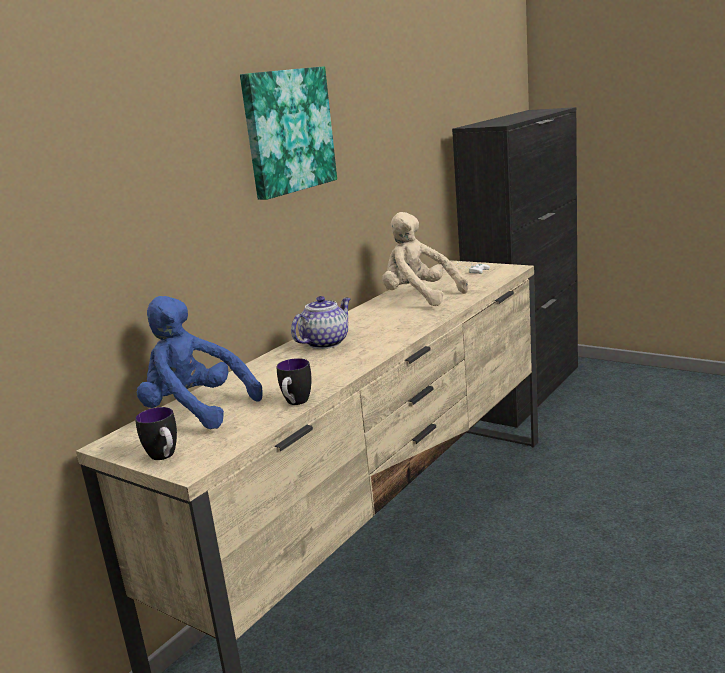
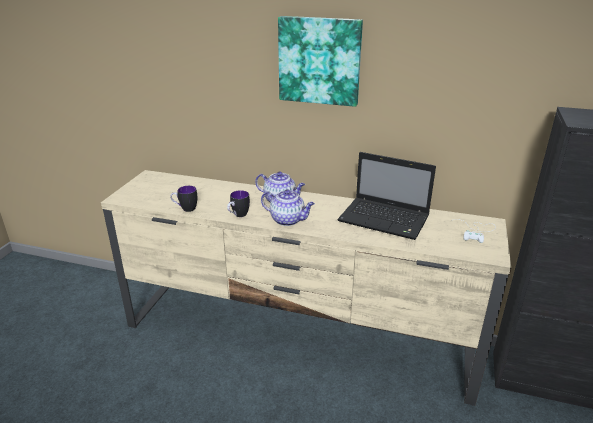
camera: 70 degrees right, 10 degrees up
mug [135,407,177,460] -> mug moved to [227,190,250,217]
blue plush toy [137,296,263,429] -> none
beige plush toy [382,212,468,306] -> laptop [338,152,436,240]
none -> teapot [261,189,315,226]

